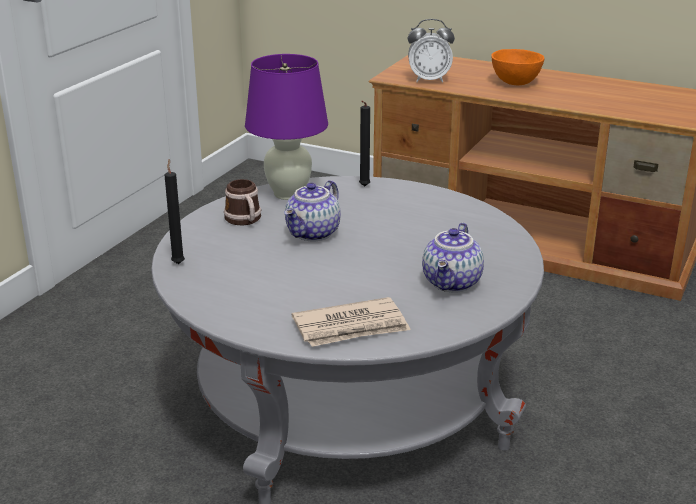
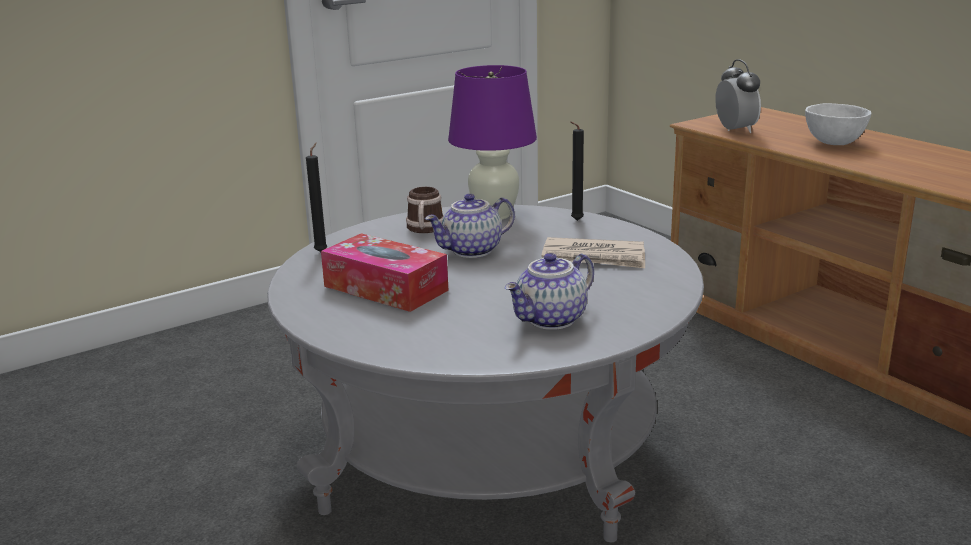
camera: 30 degrees right, 5 degrees down
newspaper [291,297,410,347] -> newspaper moved to [541,237,645,268]
alarm clock [408,19,455,83] -> alarm clock turned 135 degrees counterclockwise [715,59,761,133]
orange bowl [491,49,544,85] -> white bowl [805,103,871,145]
none -> tissue box [321,233,449,312]

